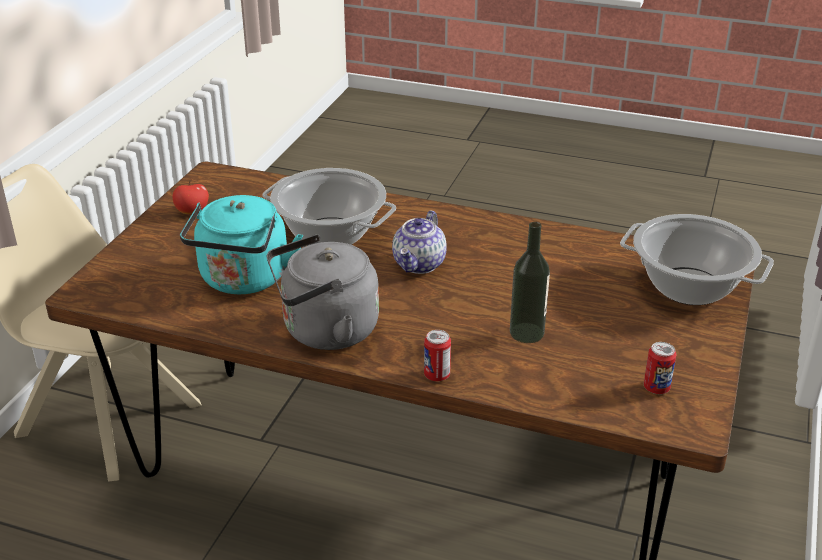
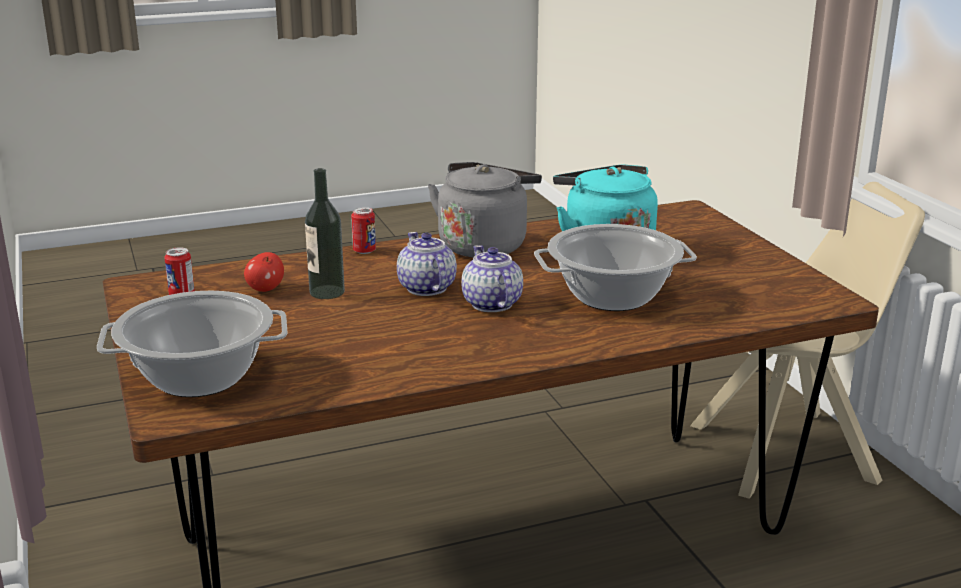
camera: 140 degrees right, 10 degrees down
apple [173,179,209,214] -> apple moved to [244,252,284,292]
none -> teapot [397,232,457,296]

